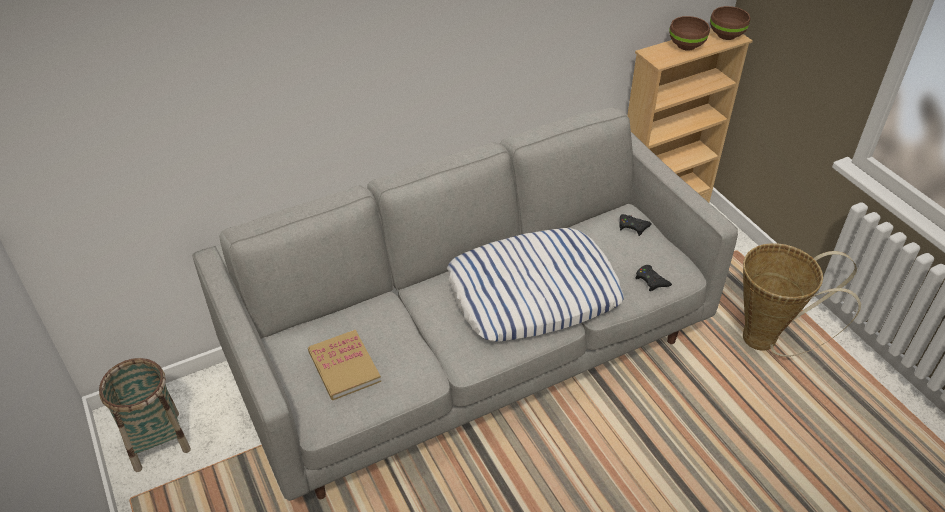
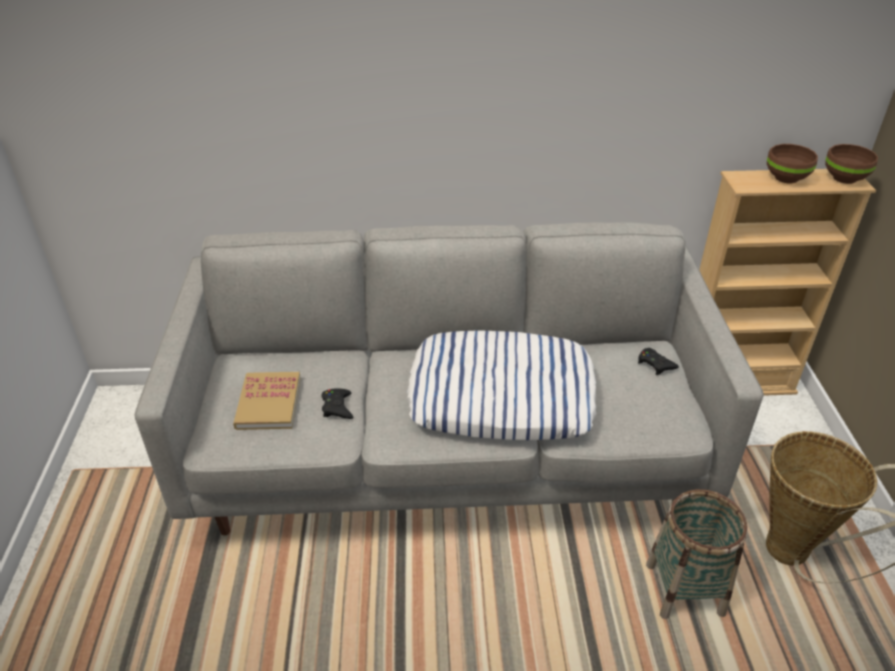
camera: 25 degrees right, 5 degrees down
basket [99,358,191,472] -> basket moved to [646,489,748,619]
black game controller [635,265,672,291] -> black game controller moved to [321,388,354,419]

